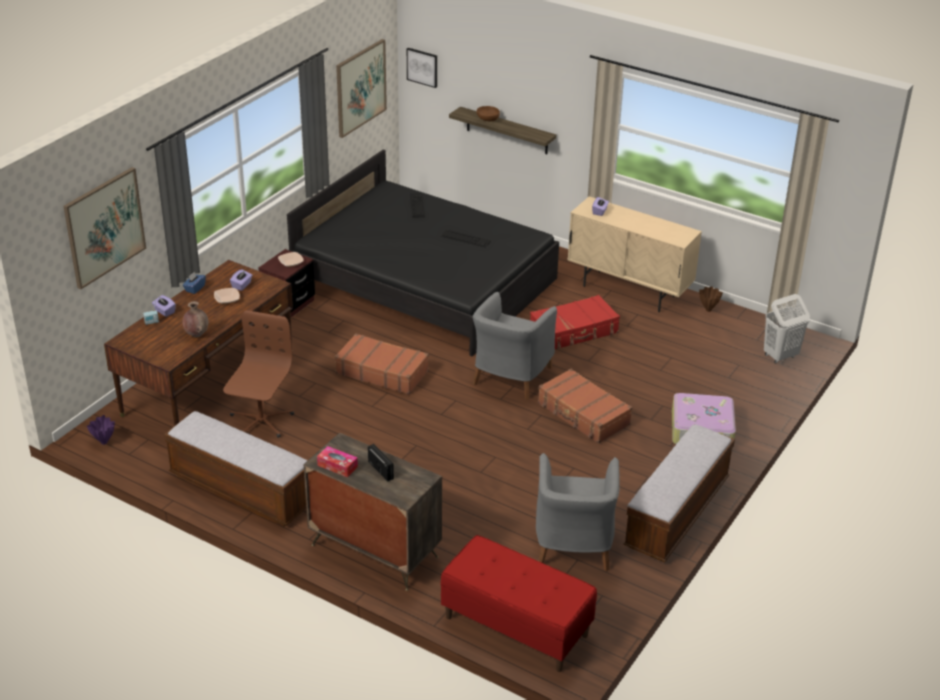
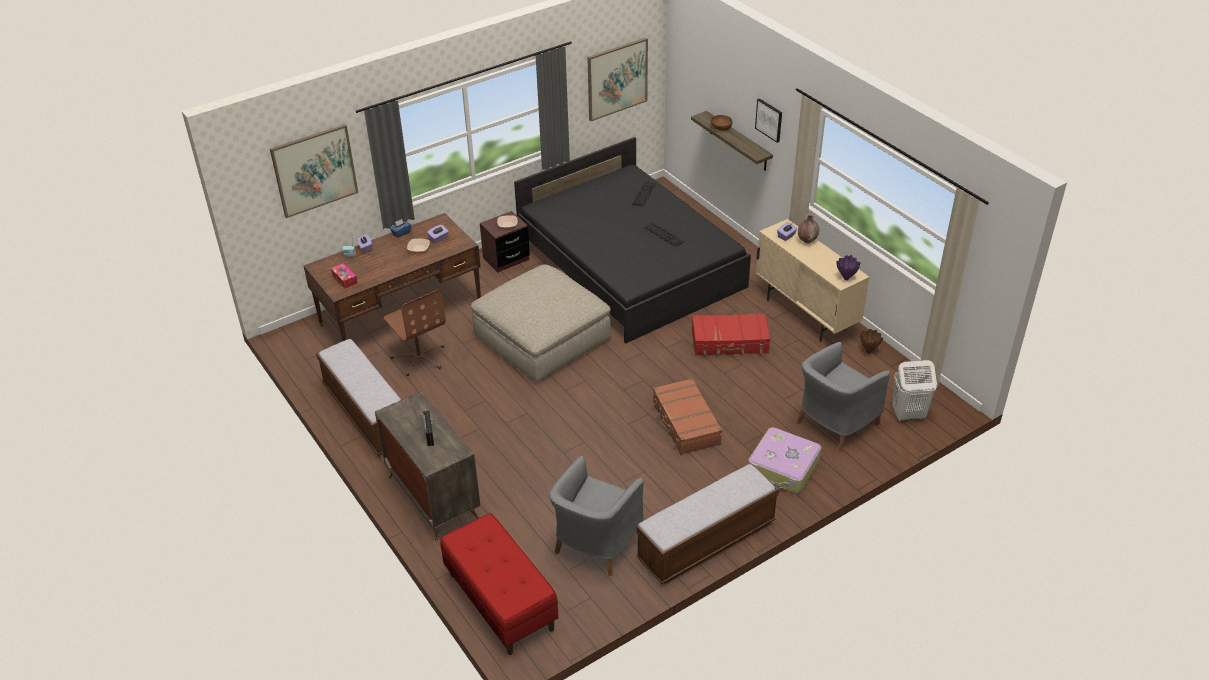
camera: 25 degrees right, 5 degrees up
purple vase [87,415,115,445] -> purple vase moved to [836,255,861,280]
brown vase [182,301,209,337] -> brown vase moved to [798,213,819,244]
brown office chair [223,310,294,438] -> brown office chair turned 105 degrees clockwise [383,290,446,376]
tissue box [317,446,358,477] -> tissue box moved to [331,263,357,288]
brown suitcase [335,333,429,395] -> beige ottoman [471,265,611,382]
picture [407,48,437,88] -> picture moved to [755,98,782,143]
grey armchair [473,292,557,400] -> grey armchair moved to [797,342,890,452]

